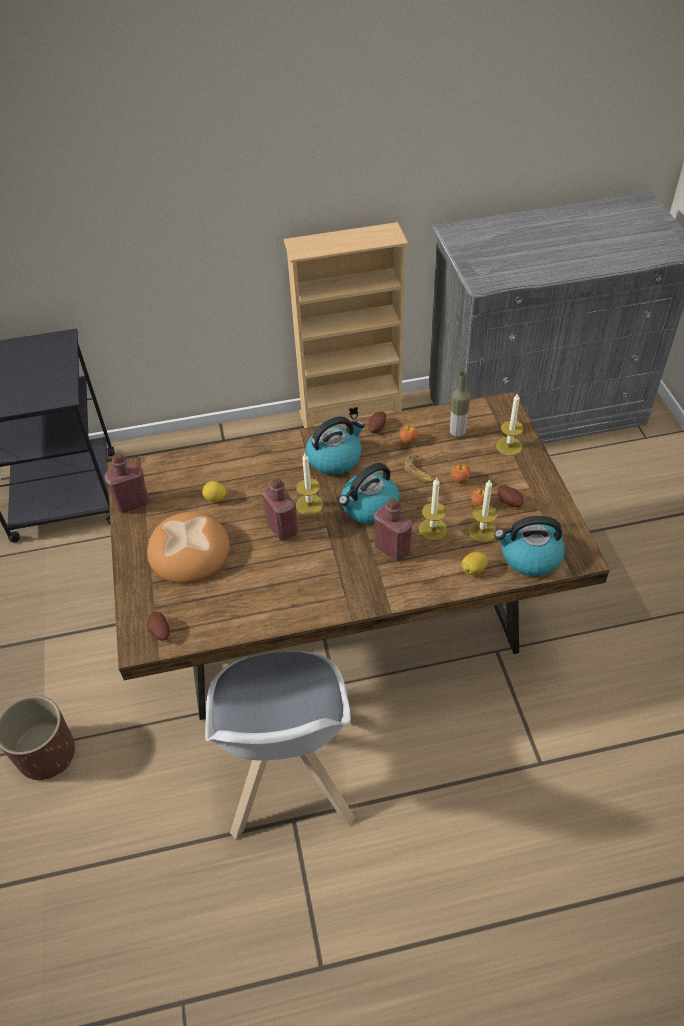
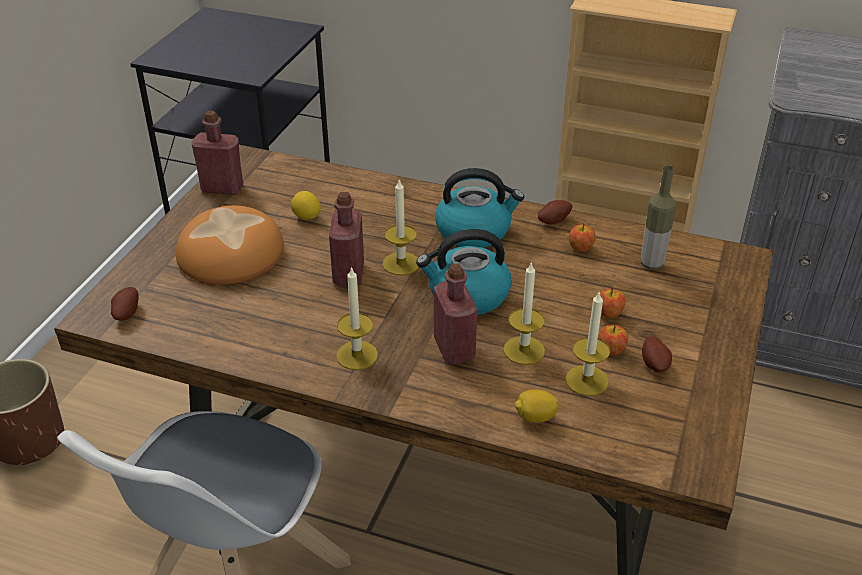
camera: 30 degrees right, 10 degrees down
banana [403,455,435,483] -> none
kettle [494,516,565,576] -> none
candle [496,393,524,456] -> candle moved to [336,266,378,370]

